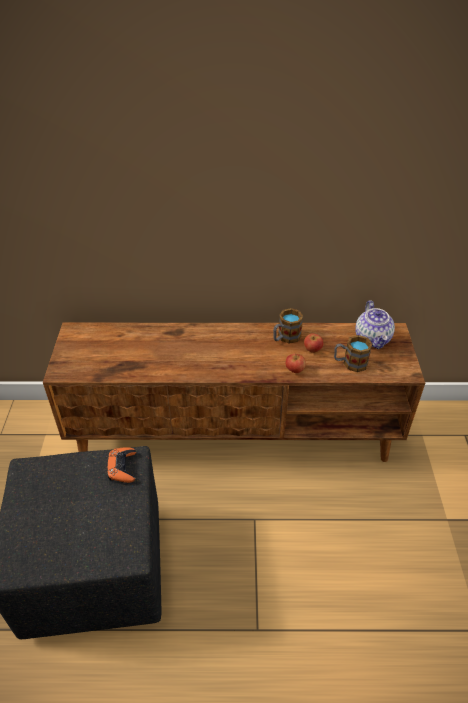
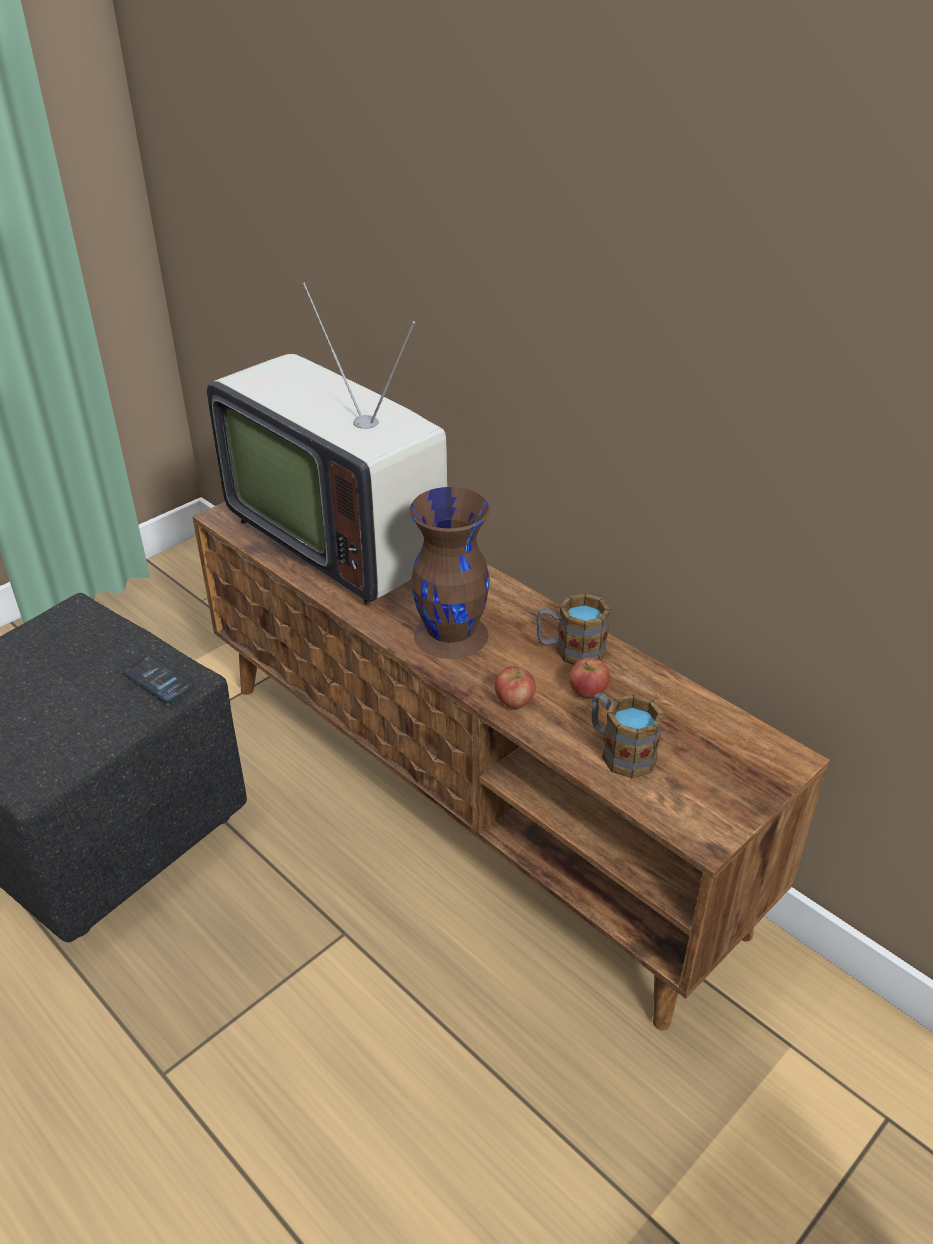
camera: 45 degrees right, 5 degrees down
orange game controller [107,447,136,483] -> phone [123,655,194,703]
teapot [355,300,395,349] -> none
none -> television [207,282,447,606]
none -> brown vase [410,487,490,659]

